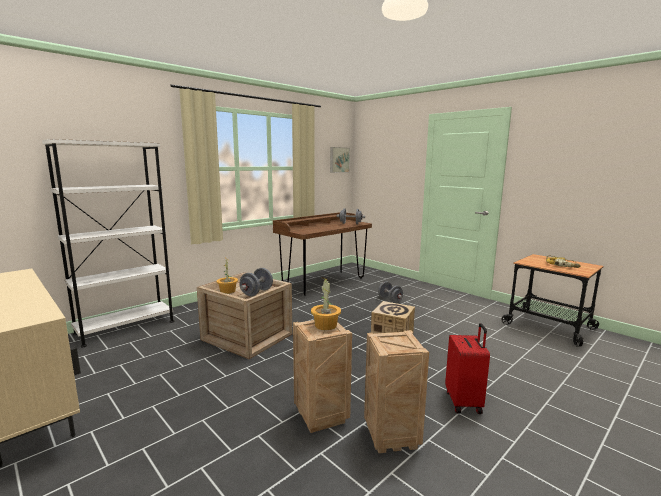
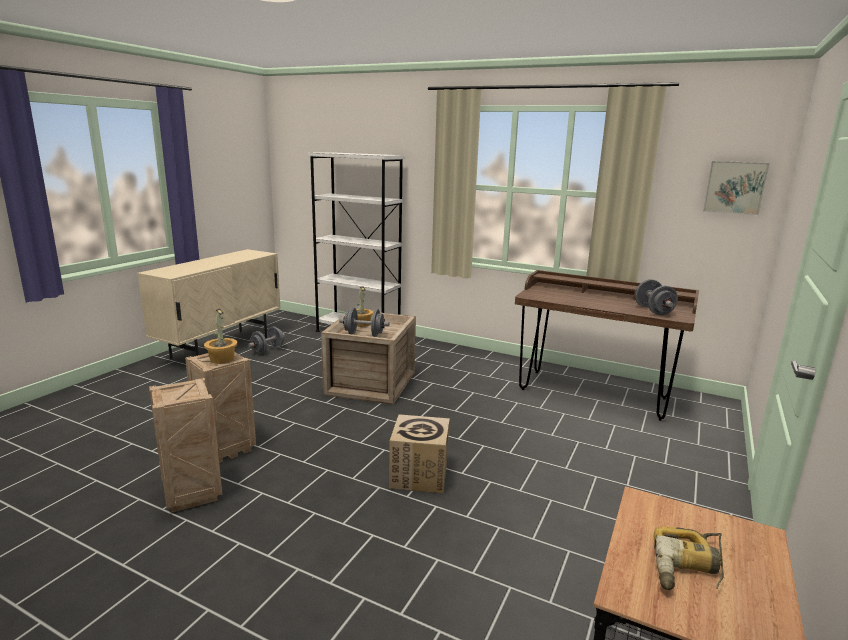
camera: 70 degrees right, 5 degrees up
grey dumbbell [378,282,403,303] -> grey dumbbell moved to [248,327,285,354]
red suitcase [445,323,490,414] -> none

